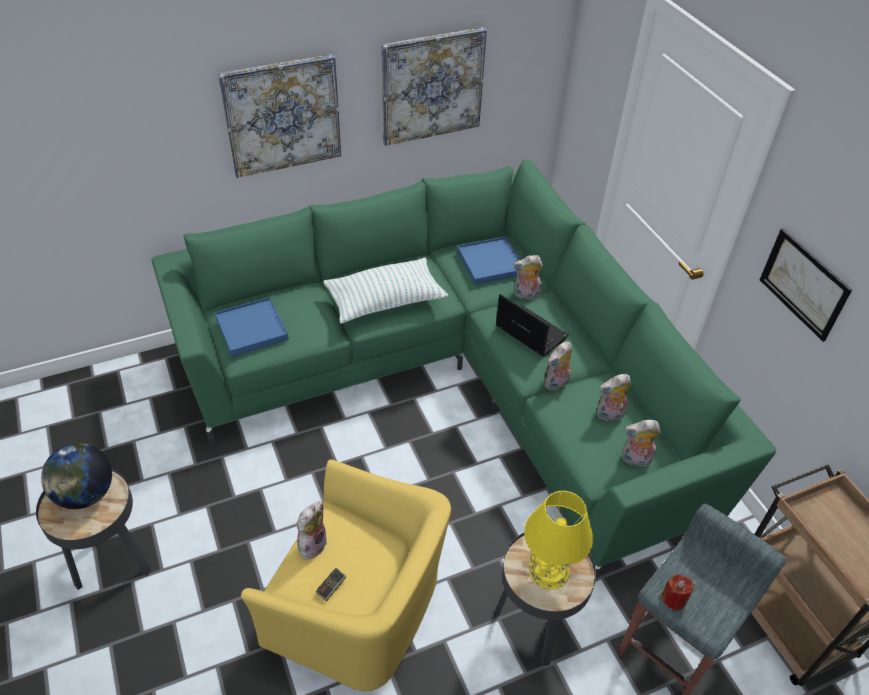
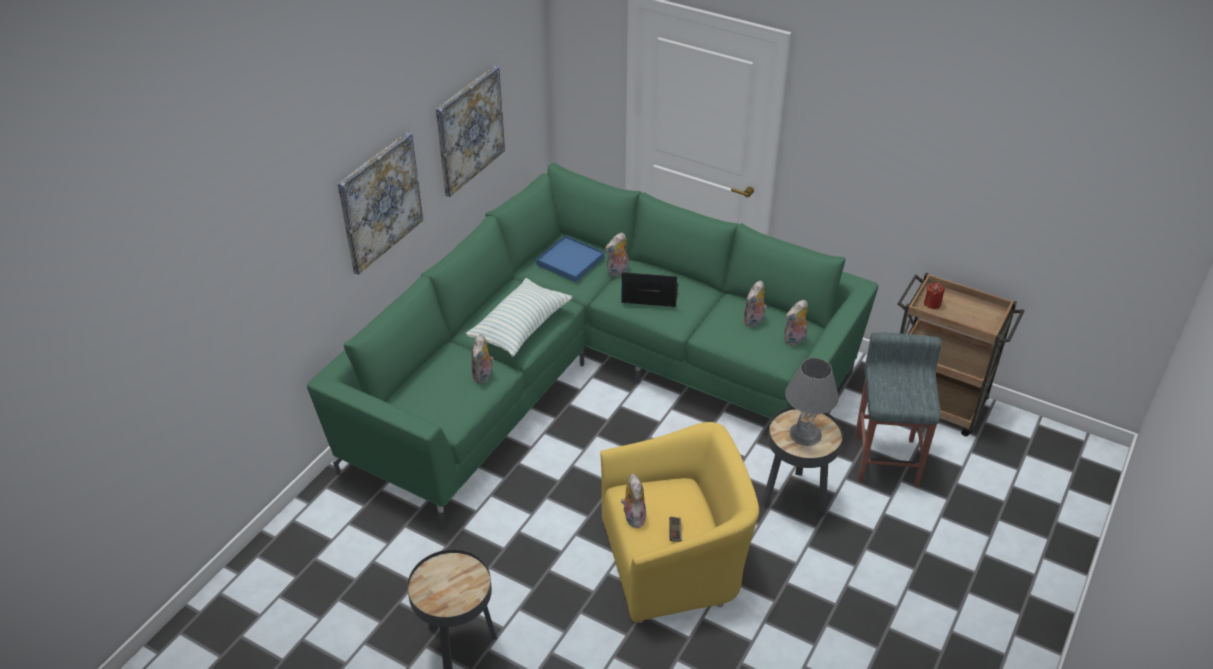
camera: 35 degrees left, 5 degrees down
globe [41,443,112,509] -> none
blue tray [215,297,289,357] -> none
yellow table lamp [524,491,593,589] -> grey table lamp [785,358,839,446]
plush toy [543,341,572,391] -> plush toy moved to [472,334,494,383]
red candle [661,574,694,610] -> red candle moved to [924,283,945,309]
picture [760,228,852,342] -> none

